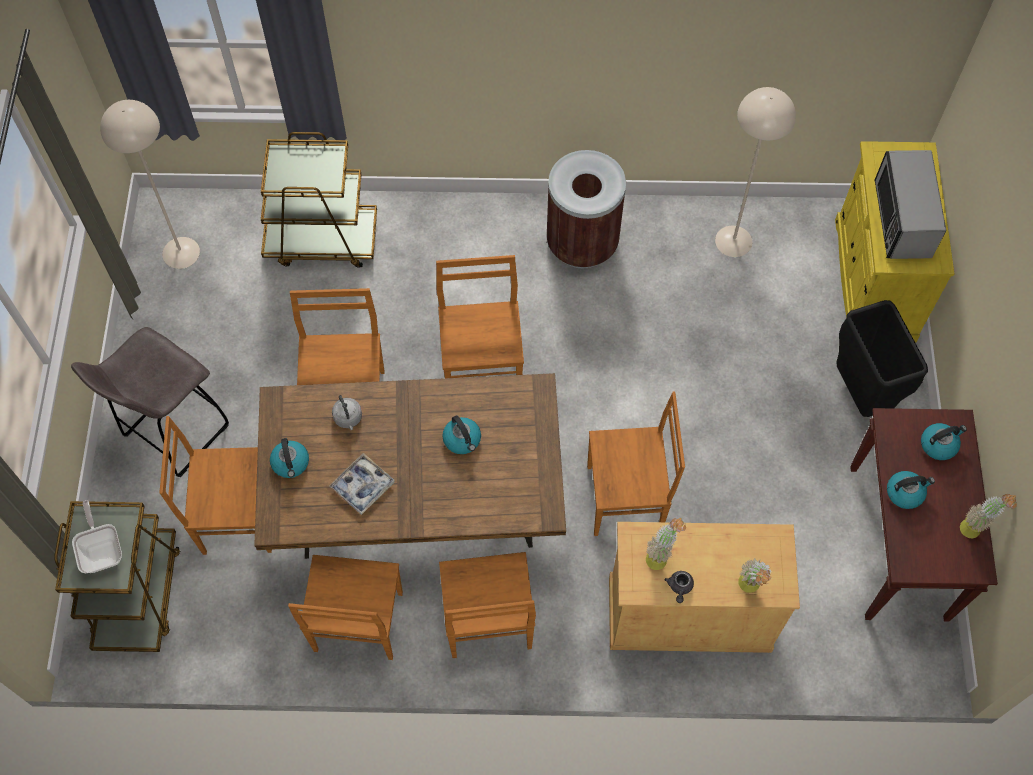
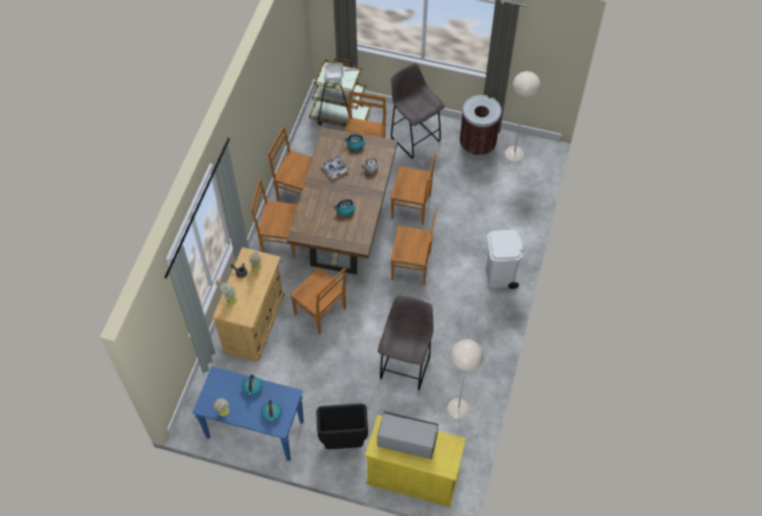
camera: 105 degrees right, 5 degrees down
brown cart [261,132,377,268] -> none
brown trash can [547,150,626,269] -> brown trash can moved to [460,95,501,156]
brown chair [587,392,685,536] -> brown chair turned 60 degrees counterclockwise [290,267,346,334]
brown console table [850,408,998,622] -> blue console table [193,366,304,461]
none -> grey stool [378,296,434,390]
none -> white trash can [486,230,524,289]

